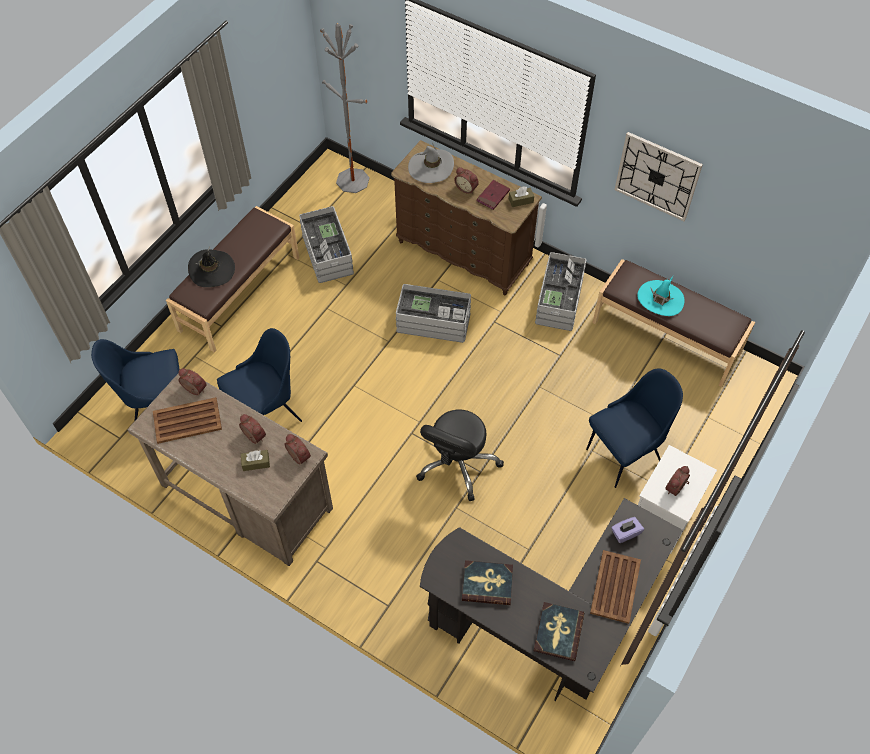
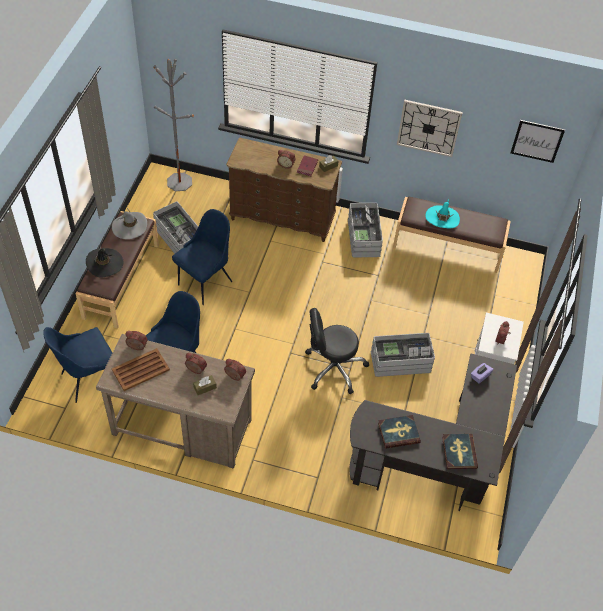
camera: 20 degrees left, 5 degrees down
grey storage box [396,284,471,343] -> grey storage box moved to [371,333,435,377]
grey hat [408,143,454,183] -> grey hat moved to [112,208,147,239]
black office chair [416,410,504,501] -> black office chair turned 75 degrees clockwise [305,308,369,394]
blue chair [586,368,683,488] -> blue chair moved to [172,209,233,305]
brown tray [590,550,641,624] -> none
none -> picture [511,120,565,163]

